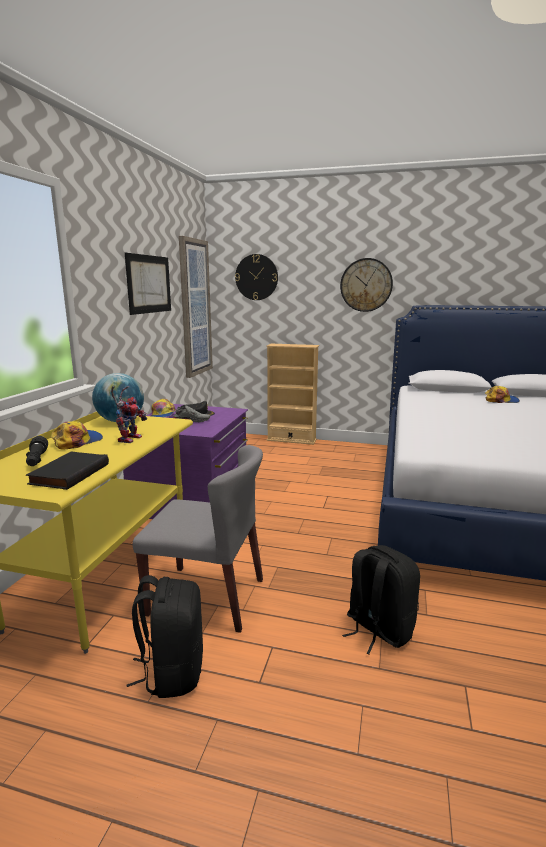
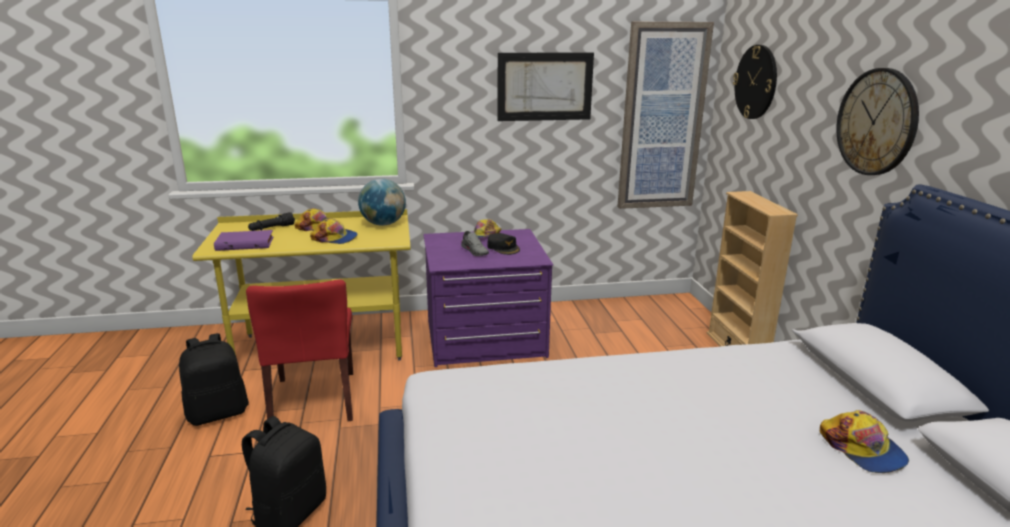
camera: 65 degrees right, 5 degrees up
black book [26,452,109,490] -> purple book [214,230,274,251]
toy robot [111,386,147,443] -> cap [310,218,358,244]
grey chair [133,445,263,633] -> red chair [246,280,353,421]

